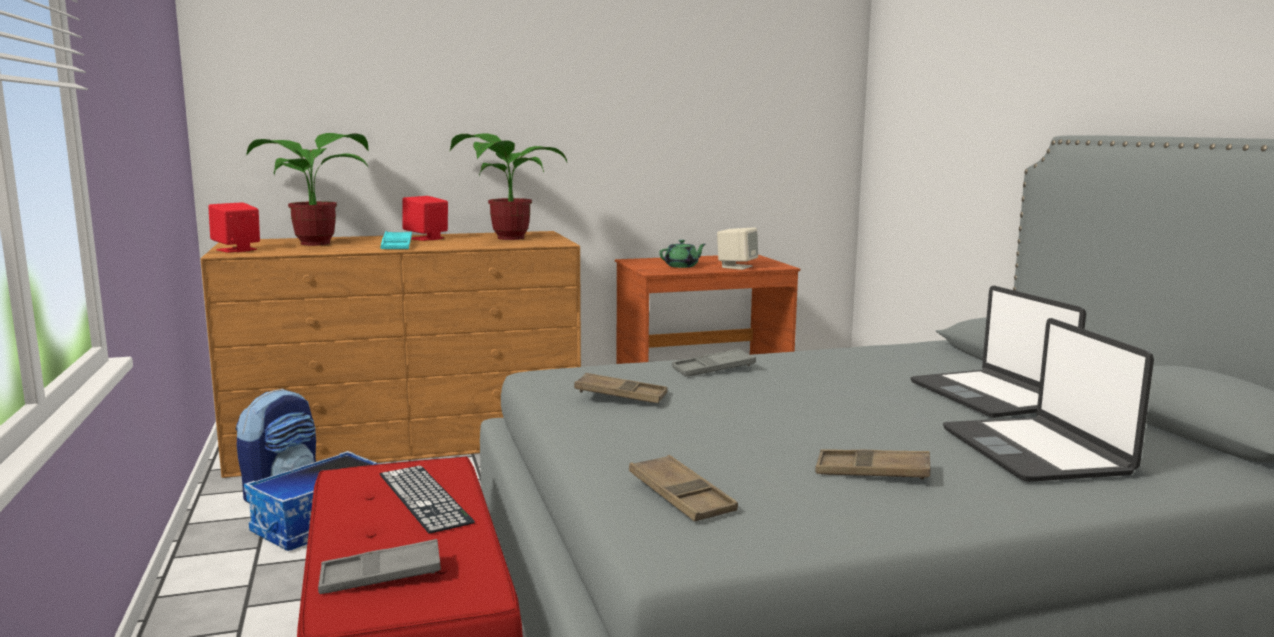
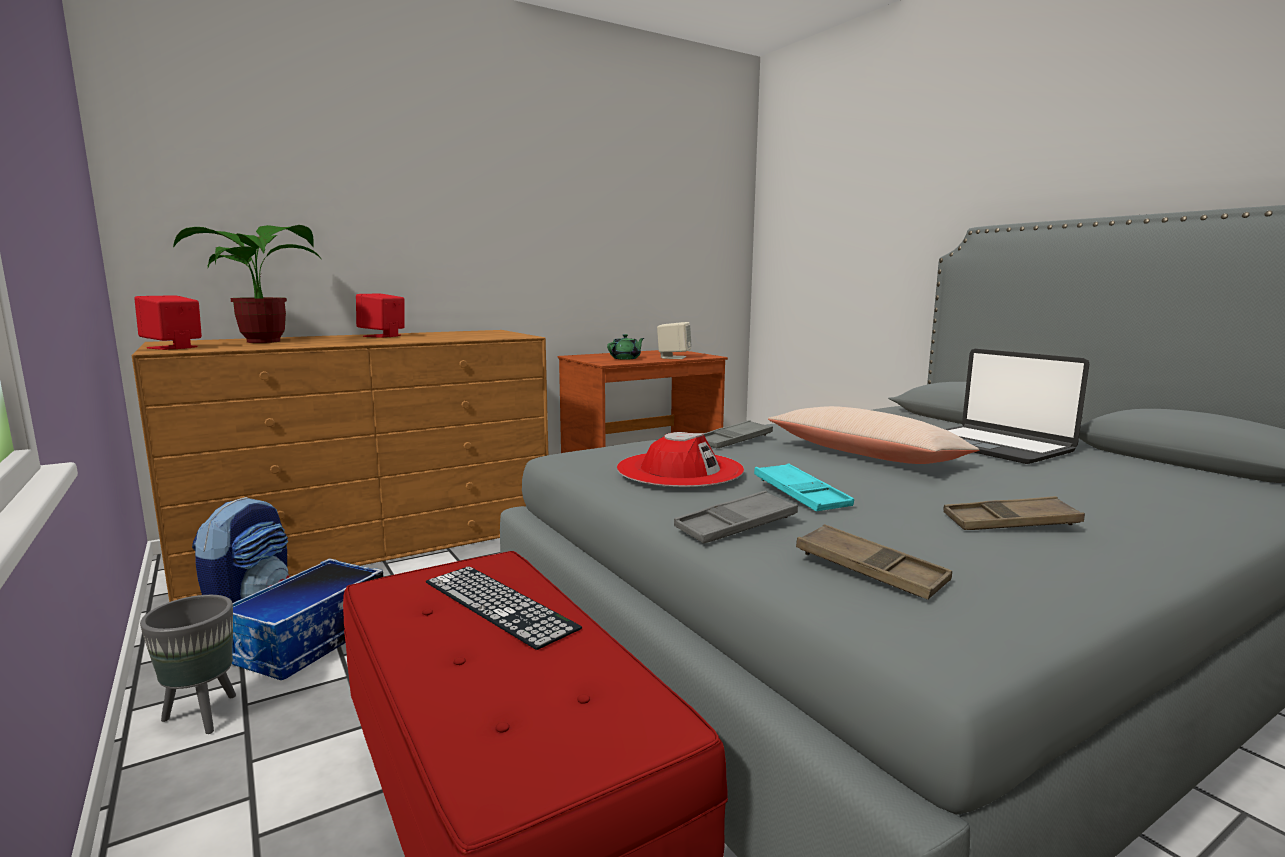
camera: 15 degrees left, 0 degrees up
grey tray [318,539,441,594] -> grey tray moved to [674,491,798,544]
turquoise tray [381,231,412,249] -> turquoise tray moved to [754,463,854,511]
potted plant [450,134,567,240] -> none
brown tray [574,373,667,403] -> red hat [617,432,744,487]
laptop [943,318,1154,482] -> none
none -> grey planter [140,595,236,734]
none -> beige pillow [768,406,980,464]

